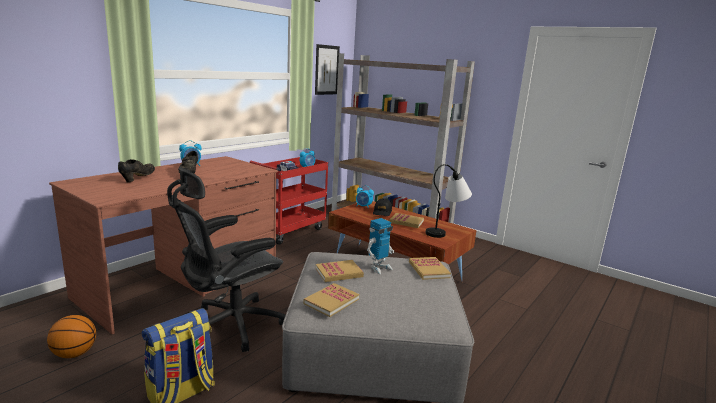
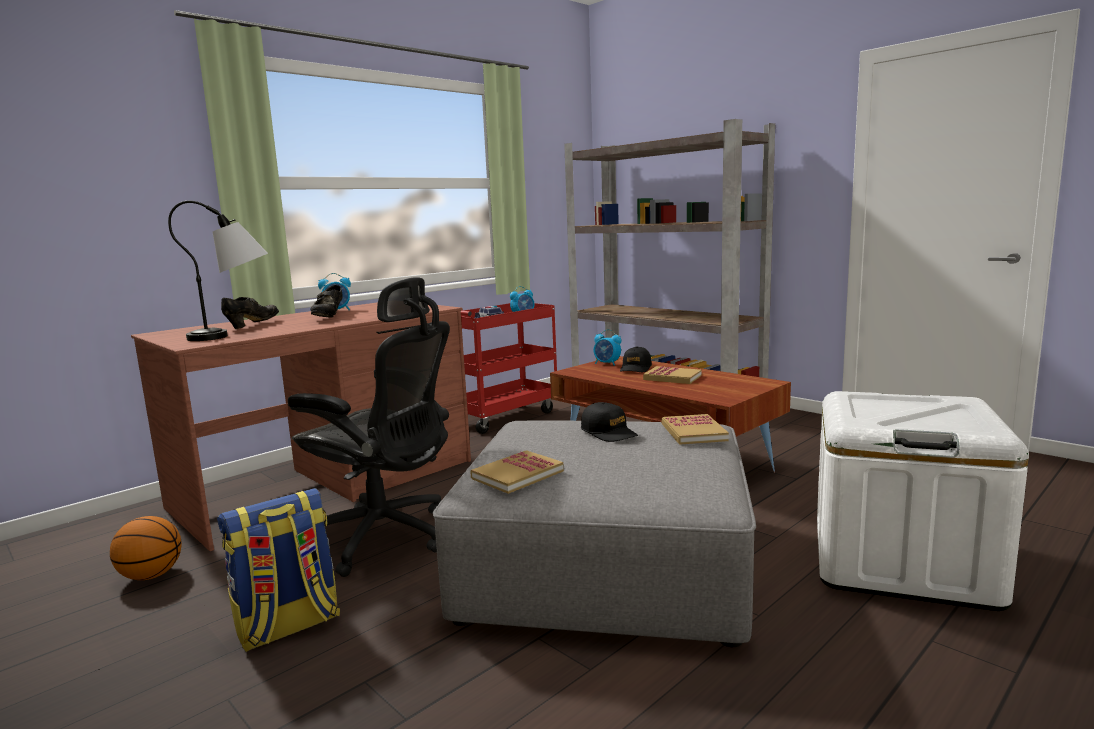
camera: 10 degrees right, 5 degrees down
office chair [167,167,286,352] -> office chair turned 120 degrees counterclockwise [288,277,450,577]
picture [315,44,340,95] -> none
book [316,260,364,282] -> none
toy robot [367,218,394,274] -> black cap [581,402,638,442]
table lamp [426,164,472,238] -> table lamp moved to [168,201,268,341]
none -> white storage box [817,391,1029,611]

